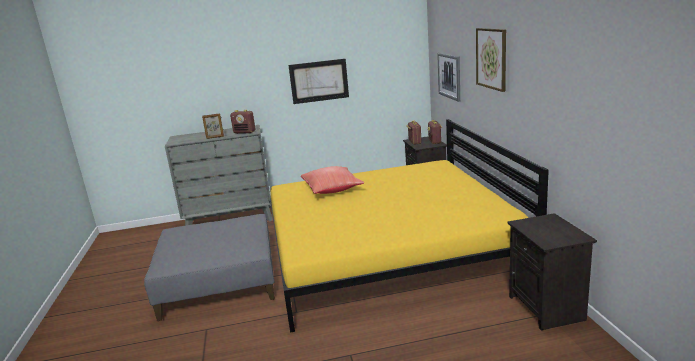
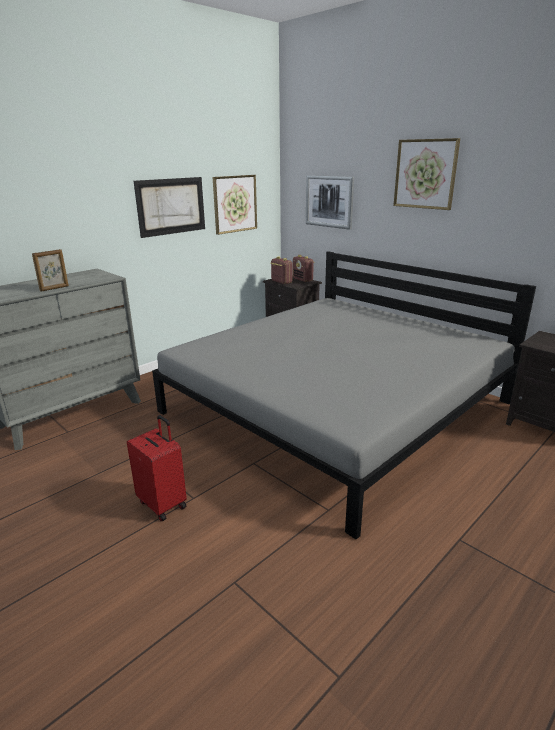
camera: 35 degrees left, 5 degrees up
grey ottoman [144,214,275,321] -> red suitcase [127,415,187,522]
radio [230,110,255,134] -> none
yellow bed [270,119,549,333] -> grey bed [152,251,536,540]
red pillow [301,166,364,194] -> none
none -> picture [213,175,257,235]

